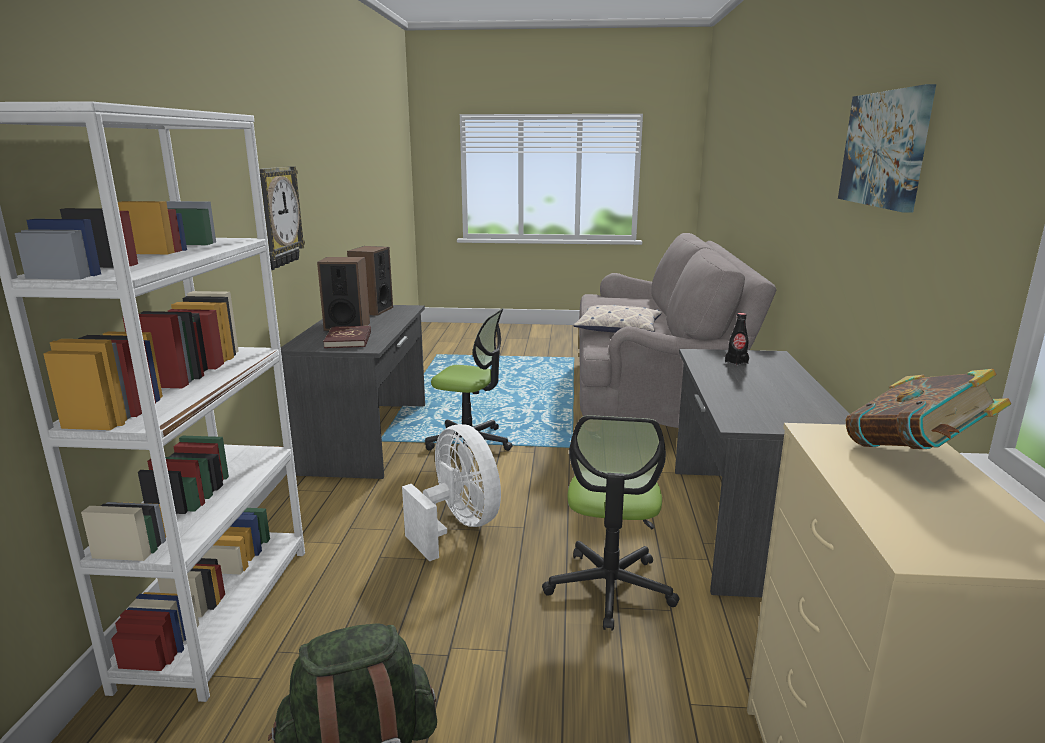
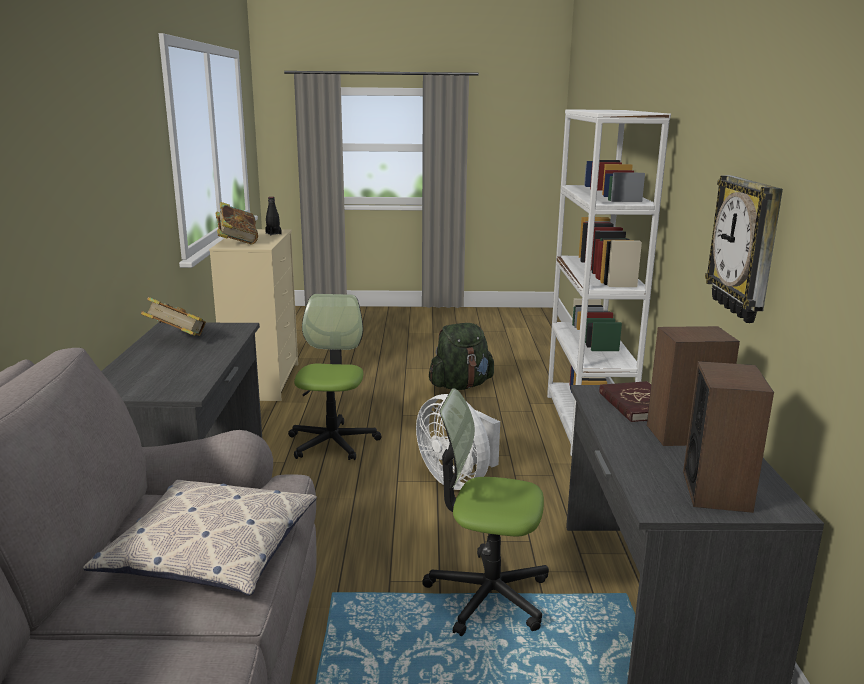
camera: 175 degrees right, 0 degrees up
black bottle [725,313,749,366] -> black bottle moved to [265,197,281,235]
picture [838,84,936,212] -> none
none -> book [141,297,206,336]

